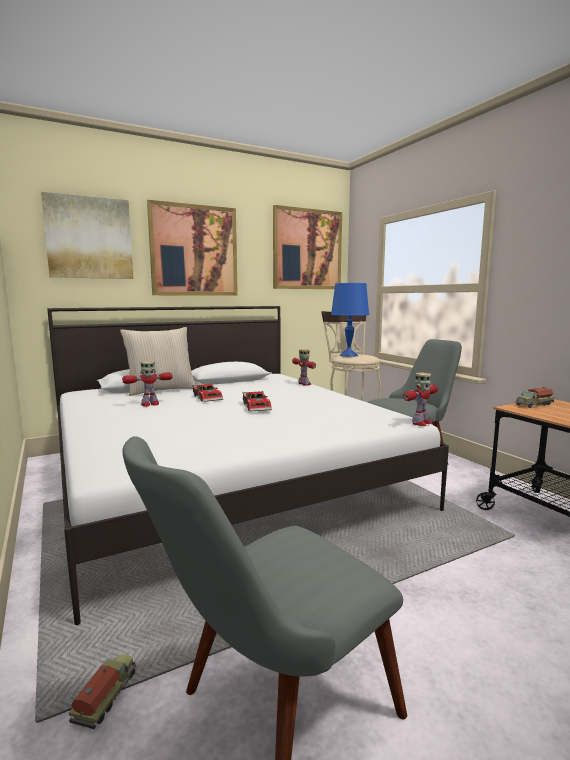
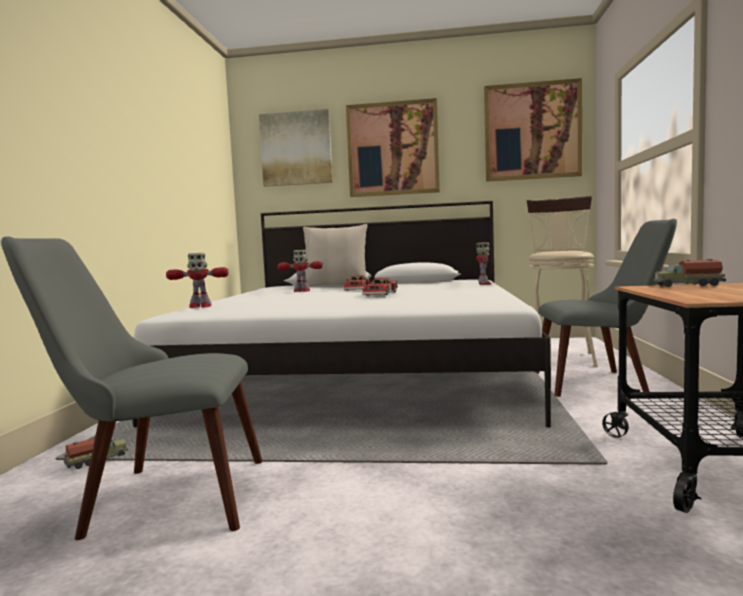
camera: 35 degrees right, 5 degrees down
blue table lamp [331,283,369,357] -> none
toy robot [403,373,438,426] -> toy robot moved to [166,253,228,308]

